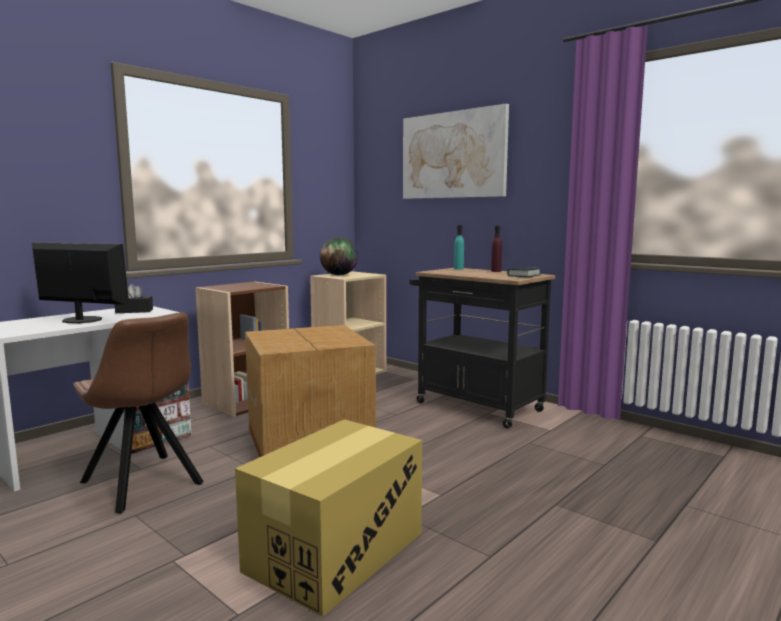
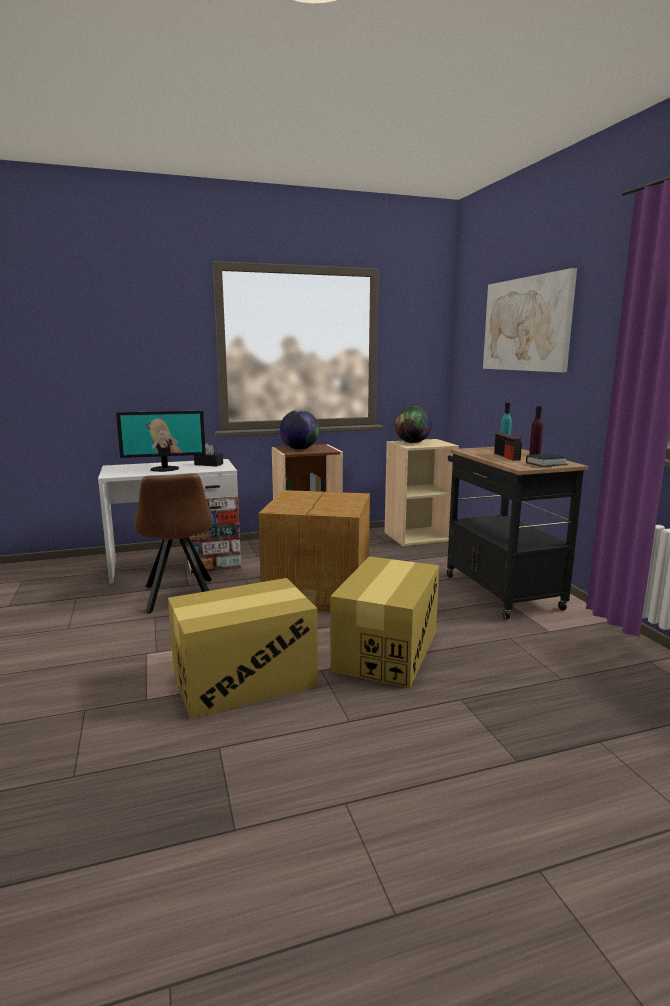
camera: 30 degrees right, 5 degrees up
monitor [32,242,129,323] -> monitor turned 120 degrees clockwise [116,411,206,472]
none -> globe [280,410,319,450]
none -> cardboard box [330,556,439,688]
none -> radio [494,433,522,461]

